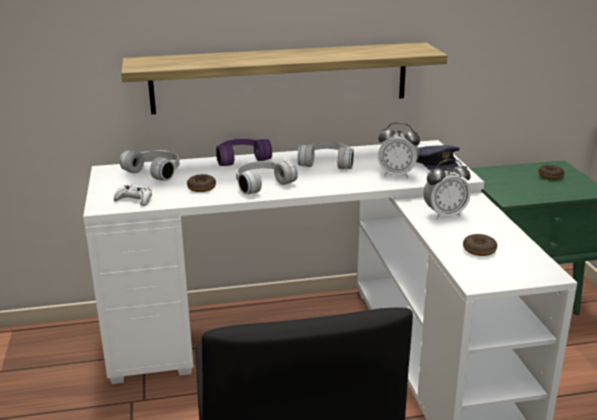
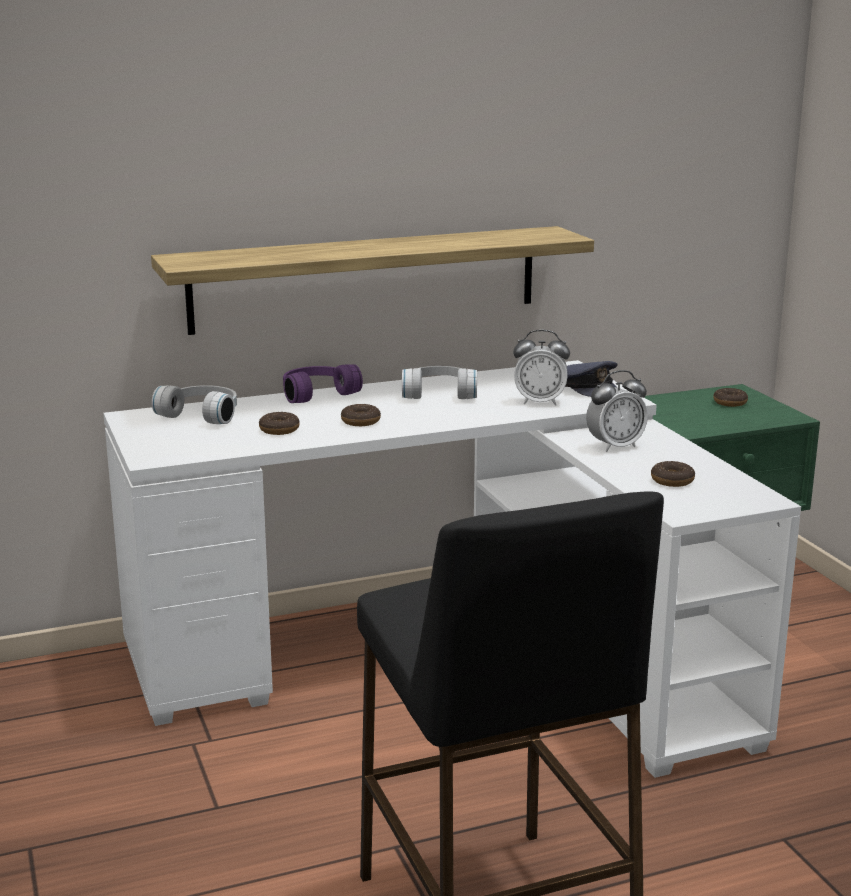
camera: 10 degrees left, 5 degrees down
white game controller [114,185,152,206] -> none
white headphones [236,161,298,194] -> donut [341,404,381,426]

